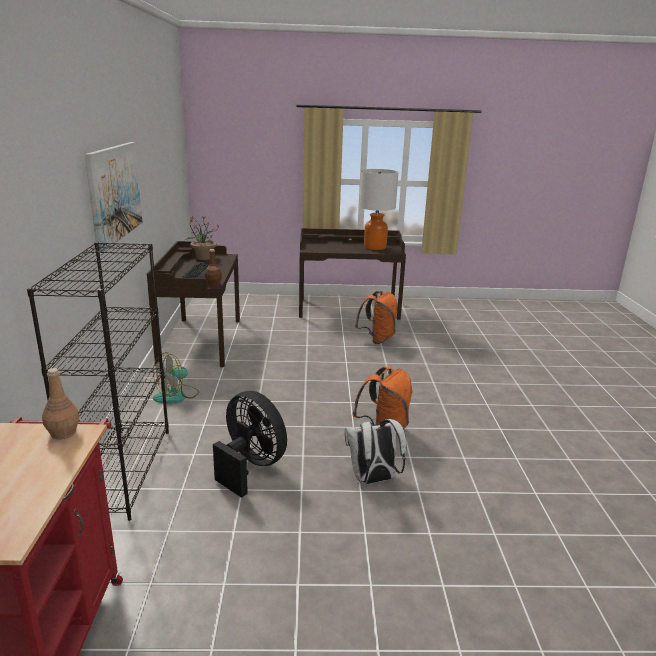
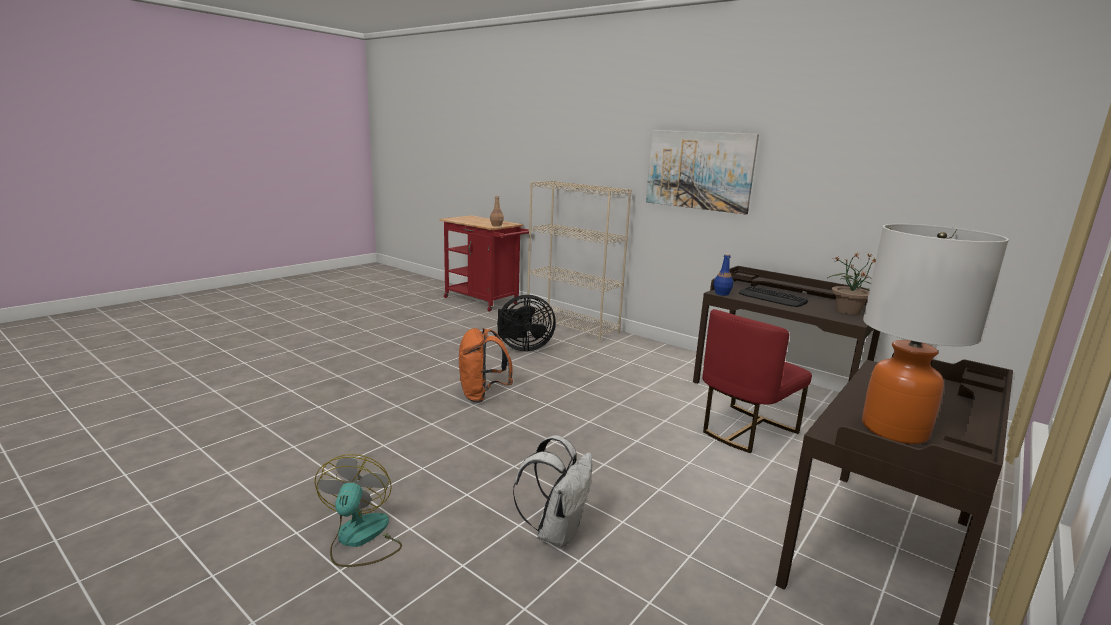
camera: 130 degrees right, 5 degrees down
black bookcase [27,242,169,521] -> beige bookcase [527,181,632,342]
fan [153,352,199,404] -> fan moved to [314,454,402,567]
brown bottle [205,249,222,286] -> blue bottle [714,253,733,296]
white backpack [345,419,406,484] -> white backpack moved to [513,435,592,547]
orange backpack [355,291,398,344] -> none
none -> red chair [703,309,812,453]

